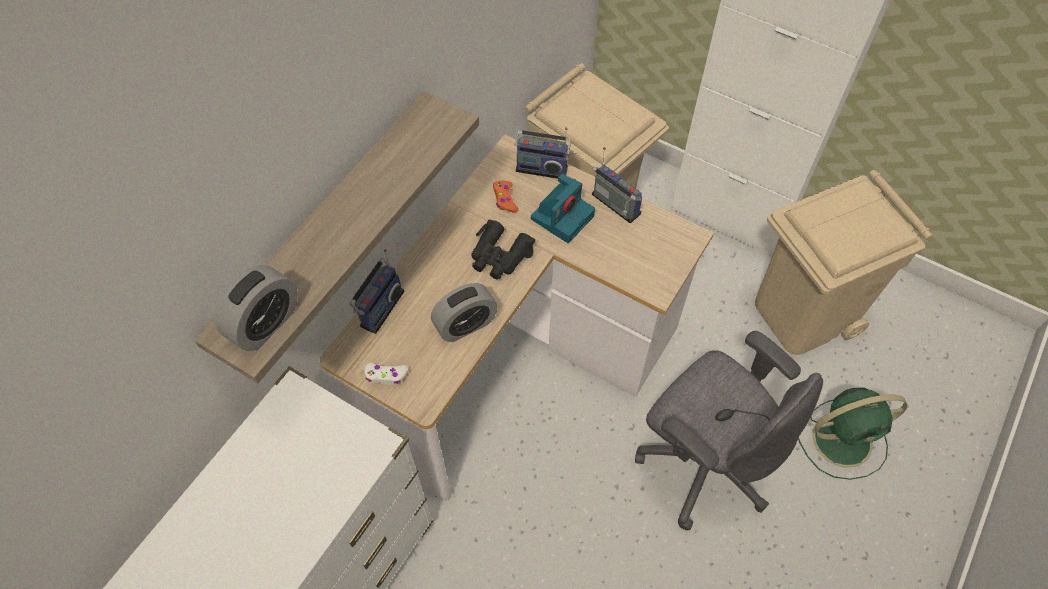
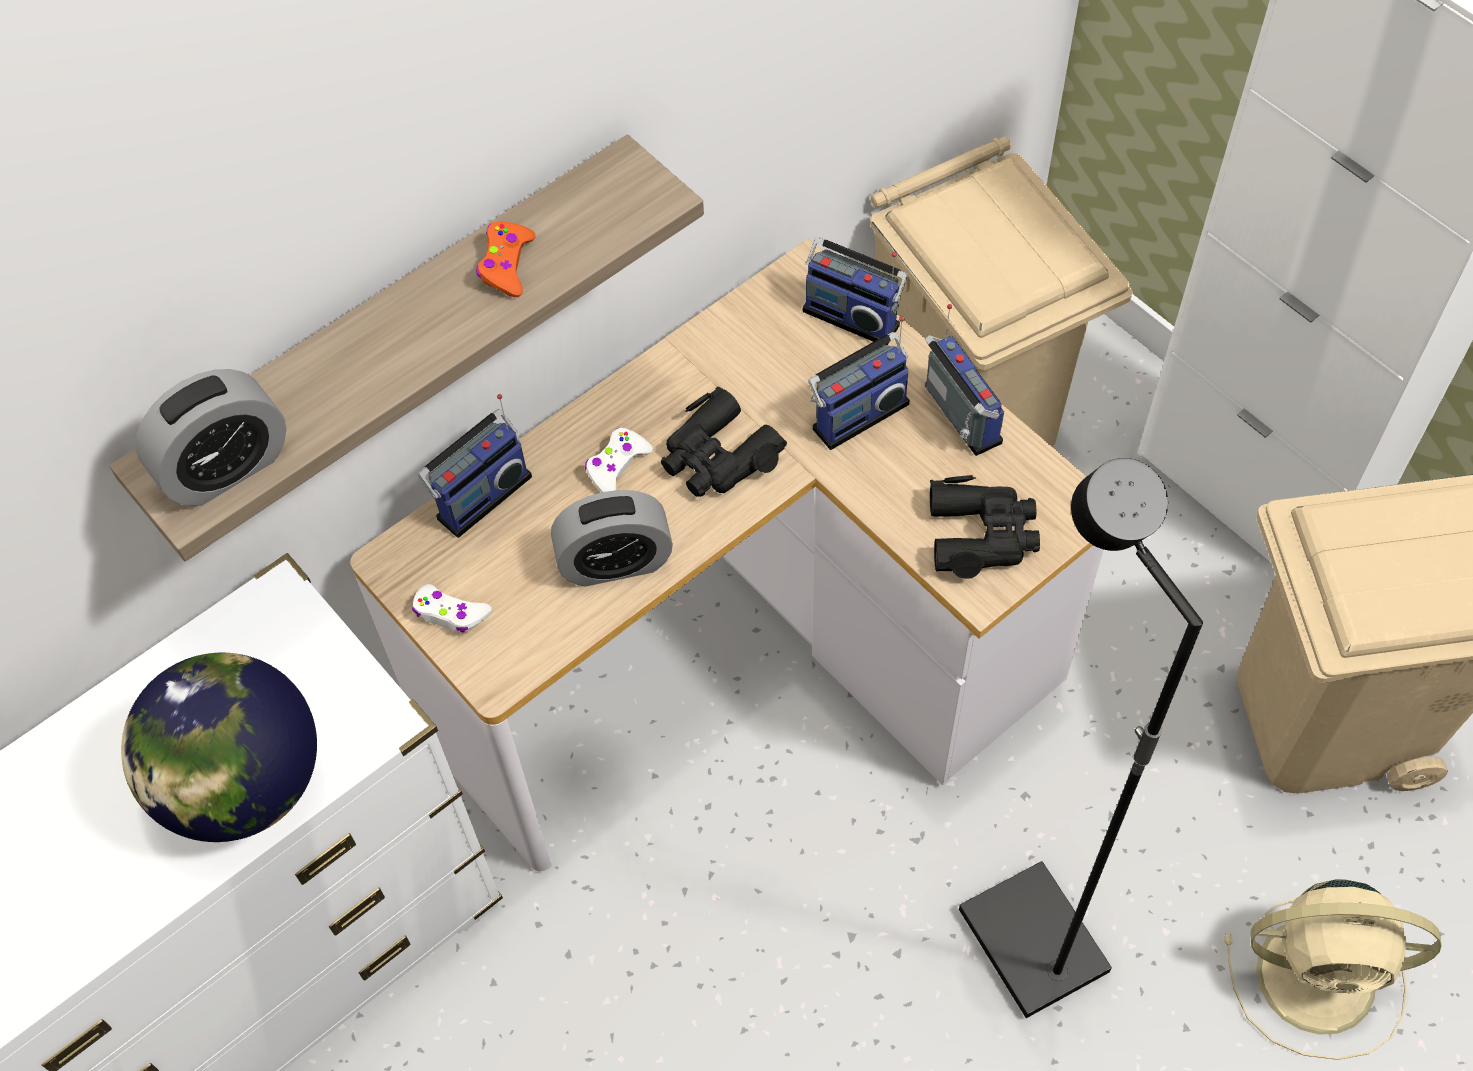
camera: 20 degrees right, 0 degrees up
orange game controller [493,181,518,213] -> orange game controller moved to [476,222,535,297]
camera [531,174,595,243] -> radio [808,316,910,450]
grey office chair [635,331,823,530] -> black floor lamp [959,458,1203,1018]
green fan [798,387,907,480] -> beige fan [1224,879,1441,1060]
none -> globe [121,652,317,842]
none -> white game controller [584,428,653,492]
none -> black binoculars [930,475,1040,579]

